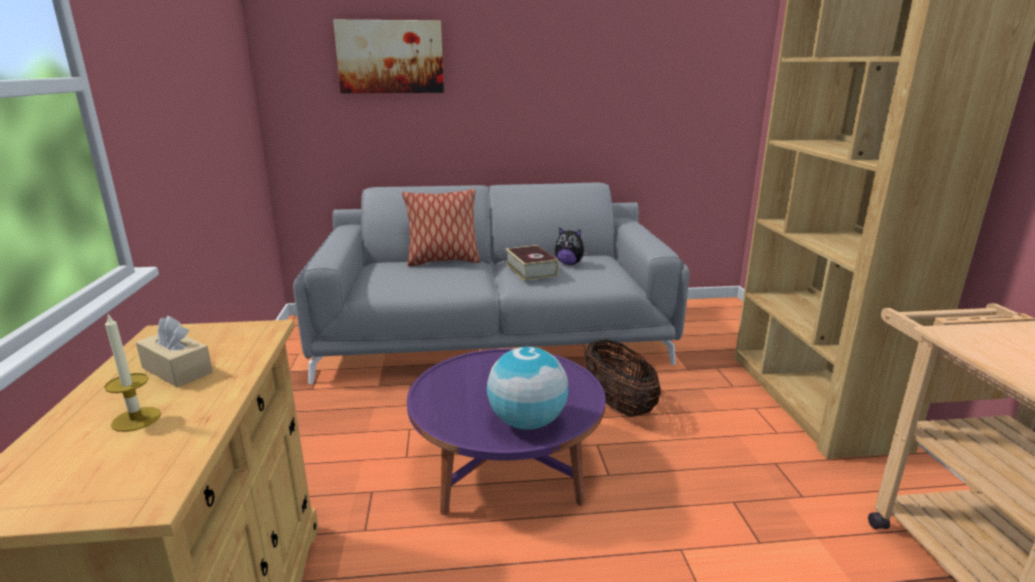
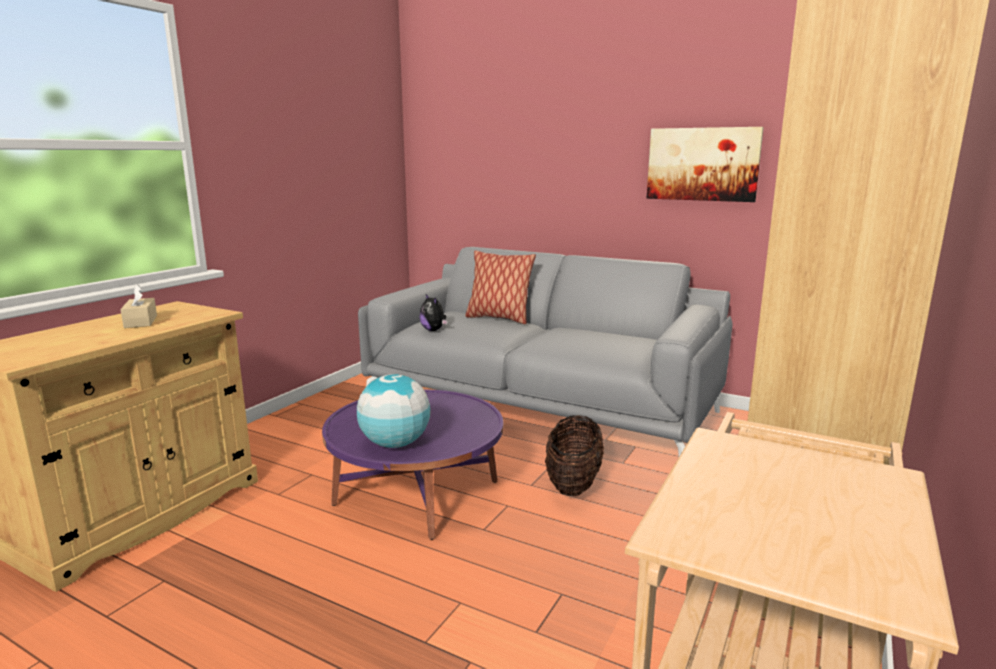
camera: 35 degrees right, 5 degrees down
candle [104,314,161,432] -> none
picture [333,20,444,93] -> picture moved to [647,127,764,202]
book [505,245,559,281] -> none
plush toy [555,227,588,265] -> plush toy moved to [420,294,448,331]

